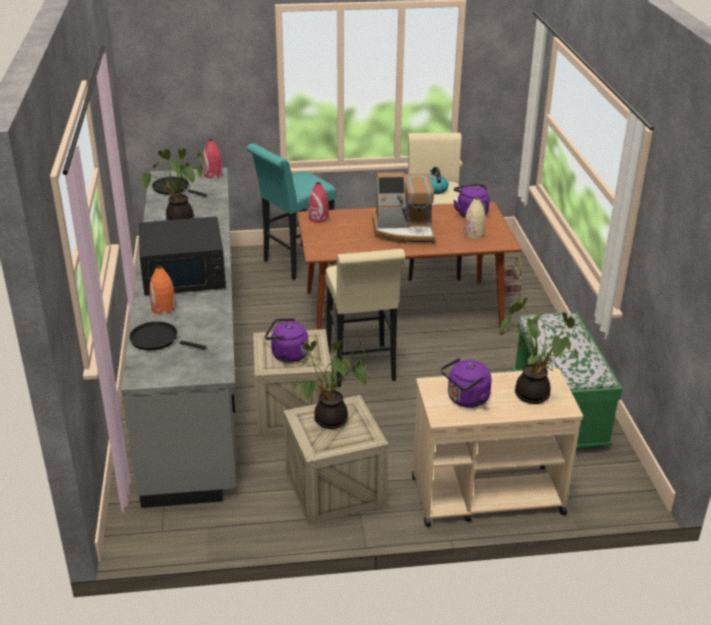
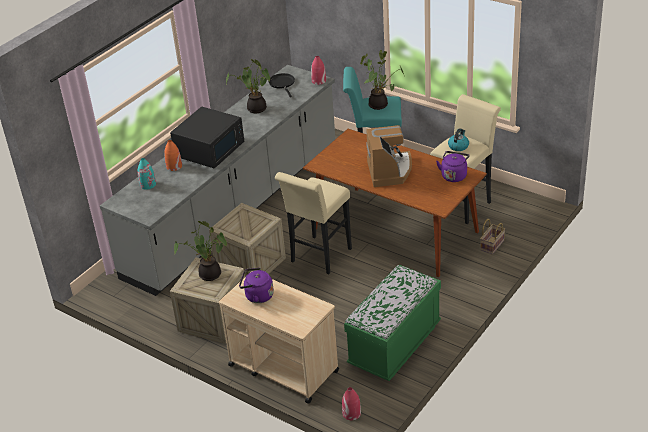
camera: 45 degrees right, 5 degrees up
black frying pan [129,321,207,350] -> turquoise vase [138,158,156,190]
black microwave [139,216,226,296] -> black microwave turned 90 degrees counterclockwise [170,107,244,169]
purple kettle [265,318,308,363] -> none
red vase [309,182,329,223] -> red vase moved to [342,387,361,420]
coffee machine [373,172,435,244] -> coffee machine turned 135 degrees counterclockwise [366,125,412,187]
beige vase [464,198,485,239] -> none
potted plant [499,298,578,404] -> potted plant moved to [360,50,404,110]

